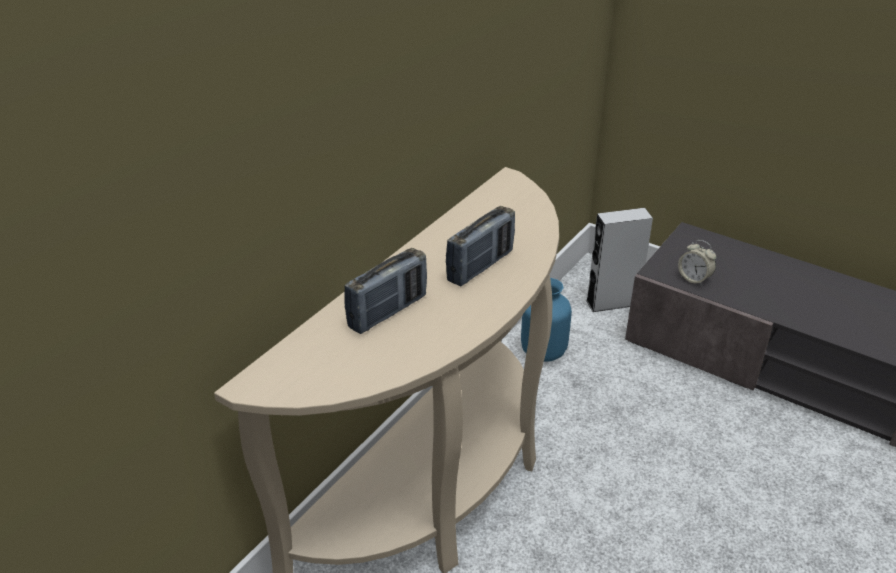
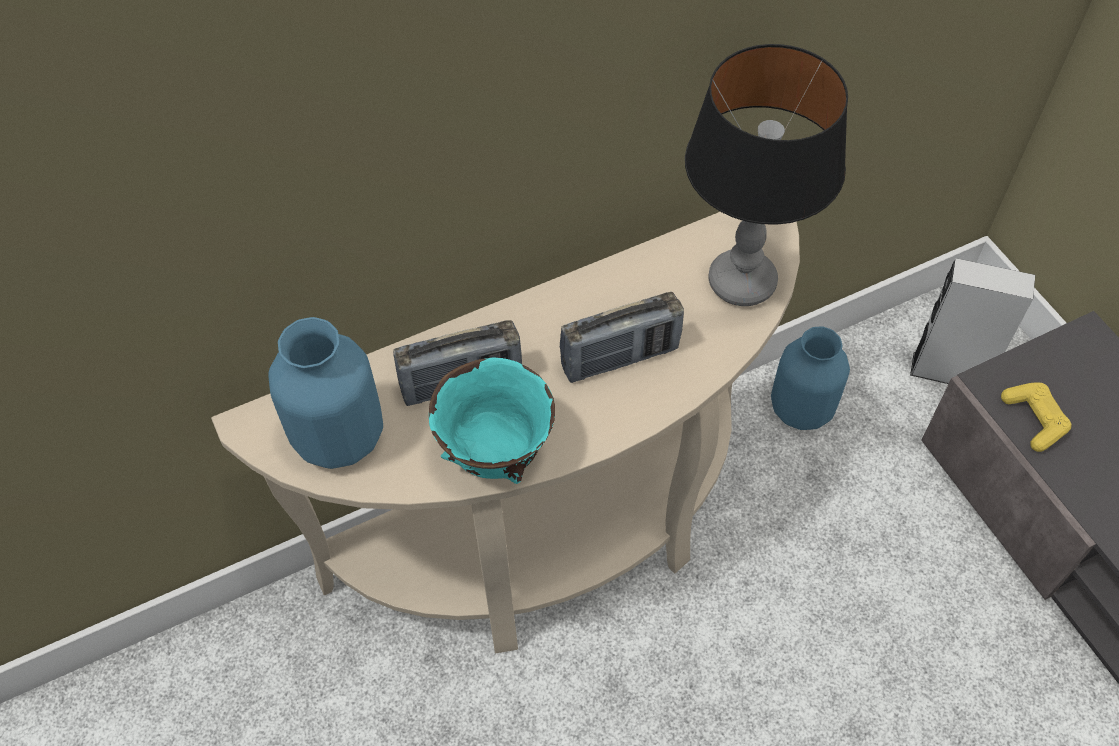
camera: 30 degrees right, 20 degrees up
alarm clock [678,240,716,286] -> yellow game controller [1001,382,1072,452]
none -> blue vase [268,317,383,469]
none -> turquoise bowl [429,358,555,484]
none -> table lamp [685,44,848,306]

